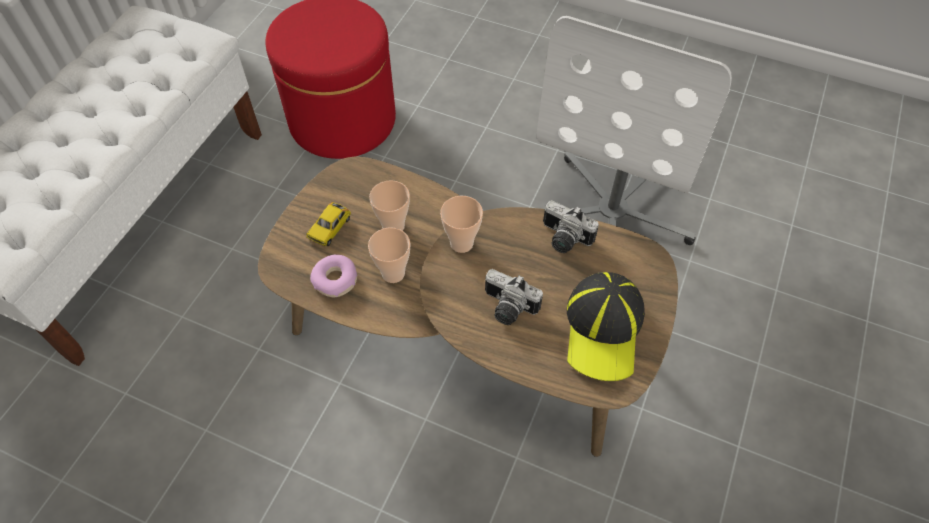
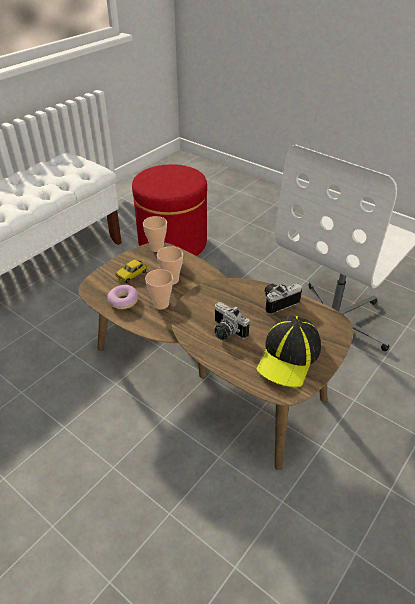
camera: 15 degrees right, 15 degrees down
cup [440,196,483,253] -> cup moved to [143,216,167,252]
camera [543,200,599,253] -> camera turned 105 degrees clockwise [265,283,302,314]

